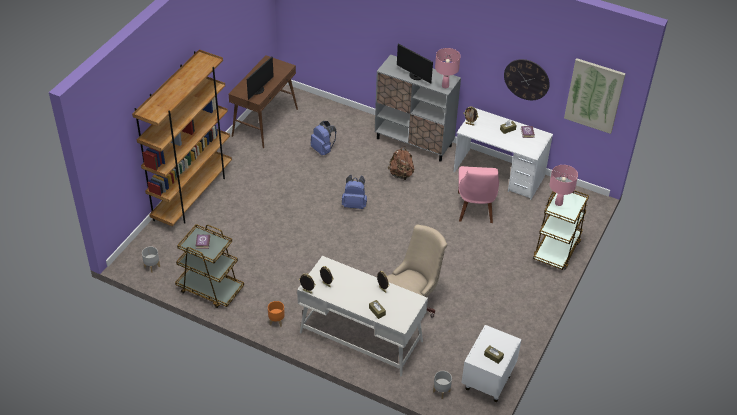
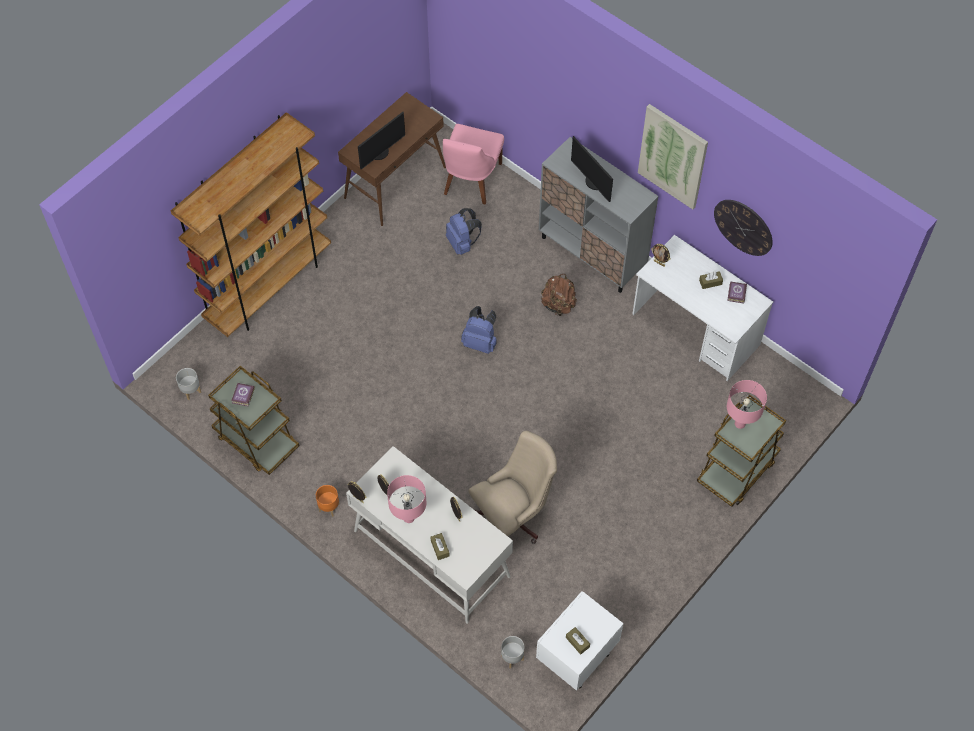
camera: 15 degrees right, 15 degrees up
pink table lamp [435,48,460,88] -> pink table lamp moved to [387,475,426,523]
pink chair [458,166,499,223] -> pink chair moved to [443,124,504,205]
picture [564,58,626,134] -> picture moved to [638,104,708,210]

